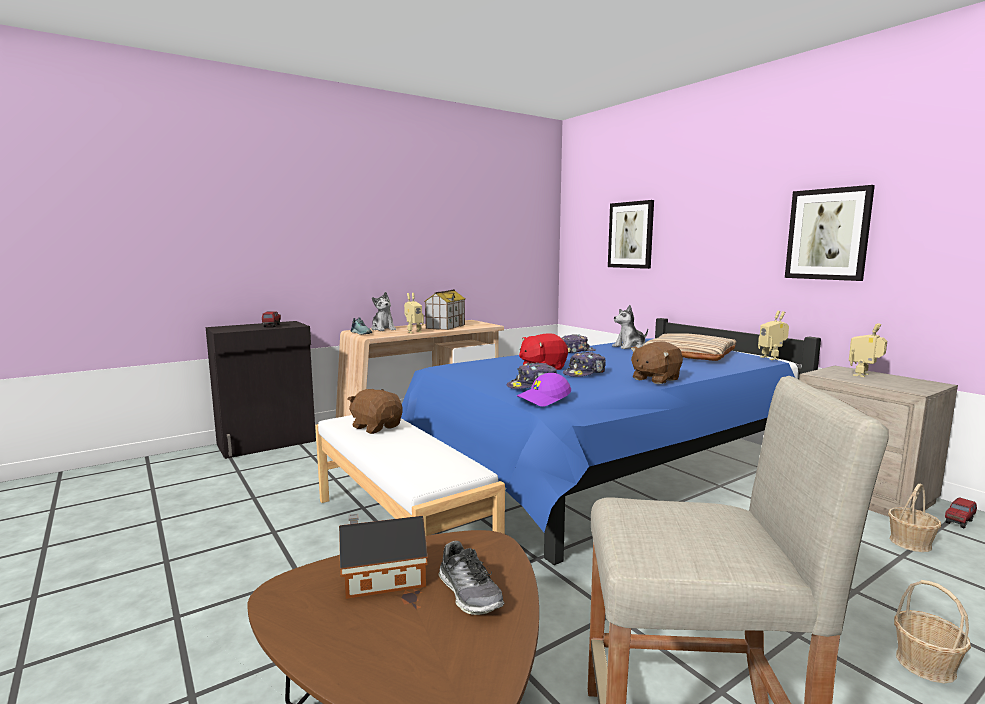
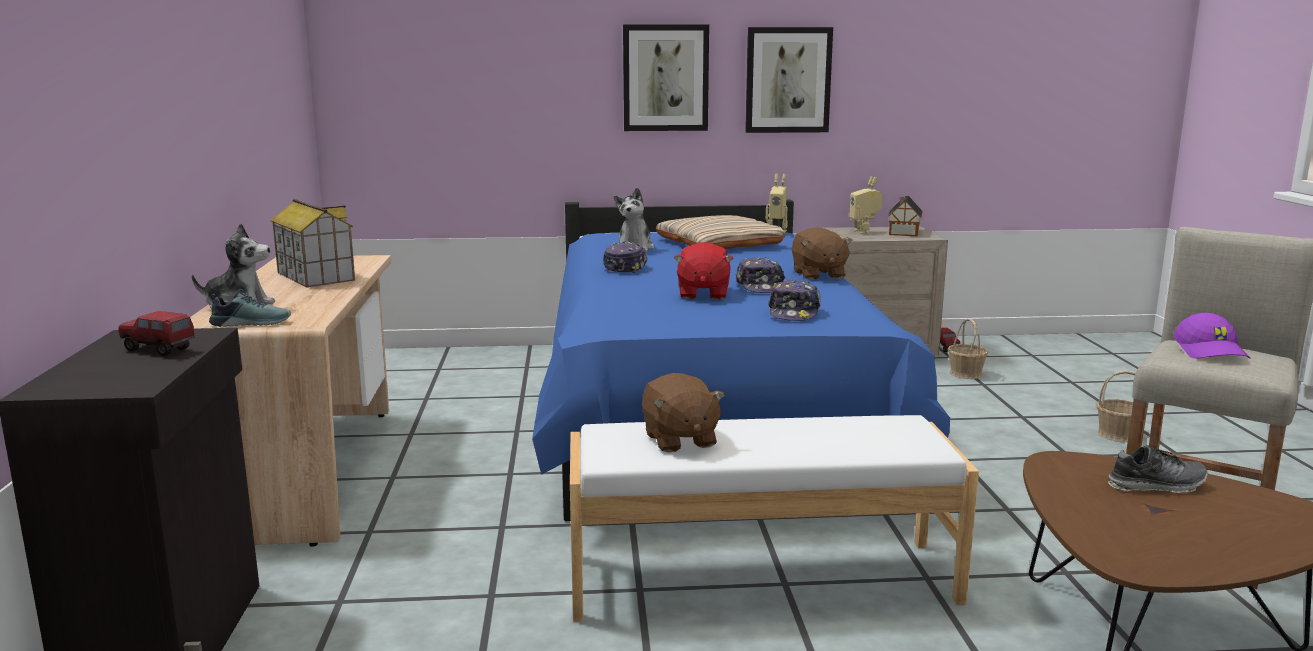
camera: 60 degrees left, 5 degrees up
toy house [339,513,428,599] -> toy house moved to [888,196,922,236]
brown plush toy [348,389,403,434] -> brown plush toy turned 90 degrees counterclockwise [642,373,725,452]
toy robot [404,293,424,333] -> none
purple cap [517,373,571,407] -> purple cap moved to [1174,313,1251,359]
picture [608,200,654,269] -> picture moved to [623,24,709,131]

